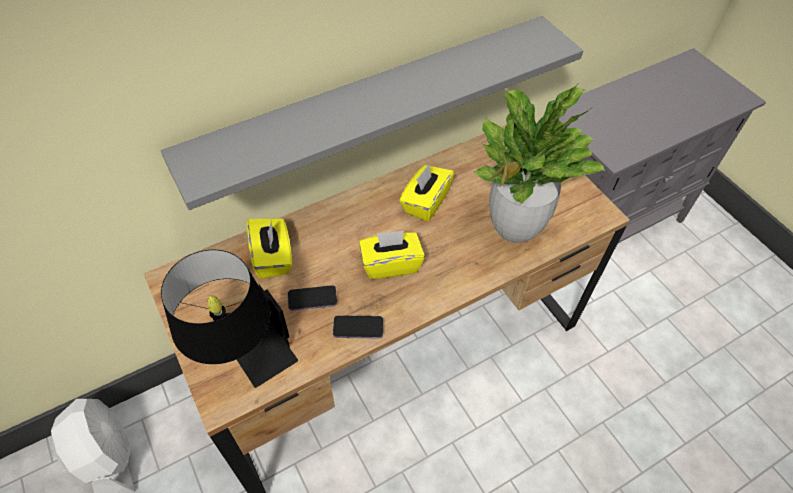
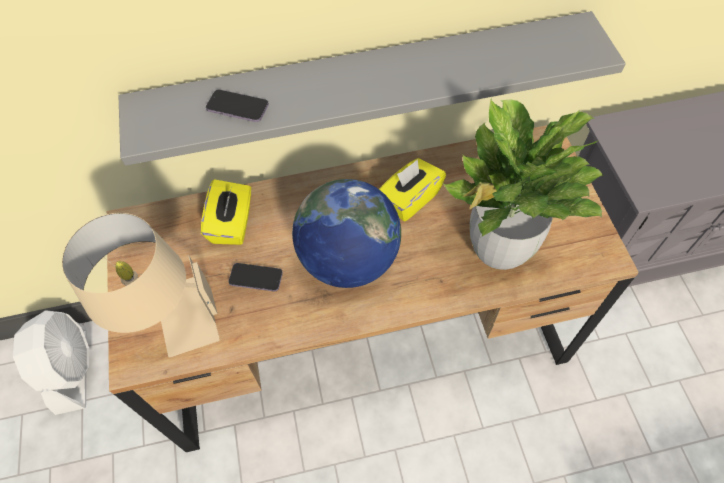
camera: 20 degrees right, 5 degrees up
black table lamp [161,250,298,388] -> beige table lamp [62,213,220,357]
phone [333,316,383,338] -> phone moved to [206,89,269,122]
yellow tissue box [359,231,425,279] -> globe [292,179,401,288]

